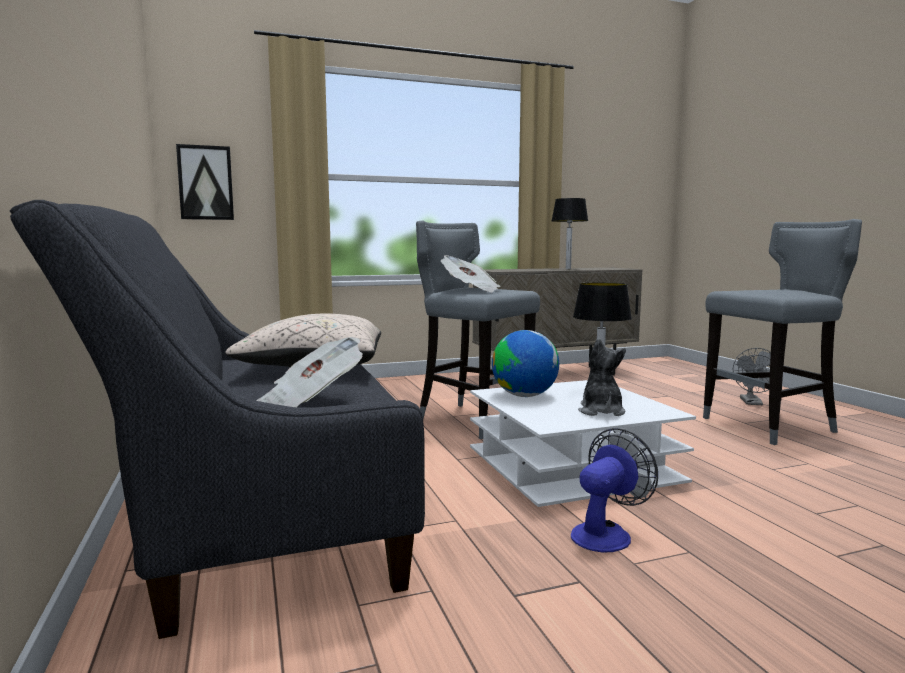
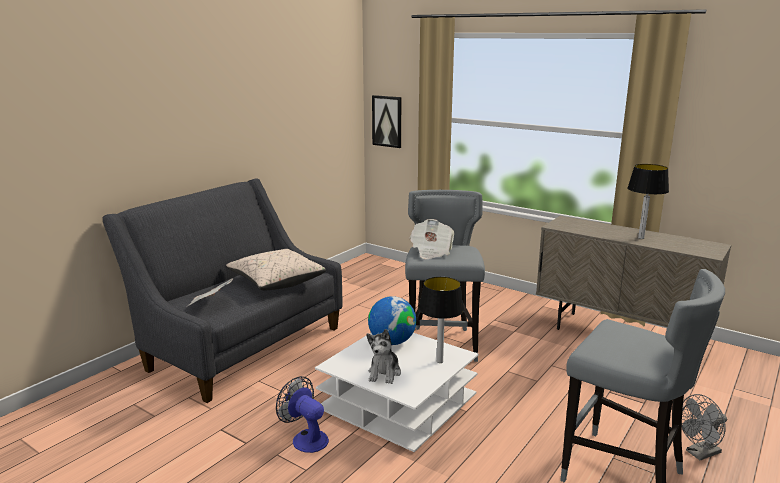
camera: 55 degrees right, 10 degrees up
fan [571,428,658,553] -> fan turned 150 degrees counterclockwise [276,376,329,453]
plush toy [578,338,626,416] -> plush toy turned 135 degrees clockwise [366,329,401,384]

